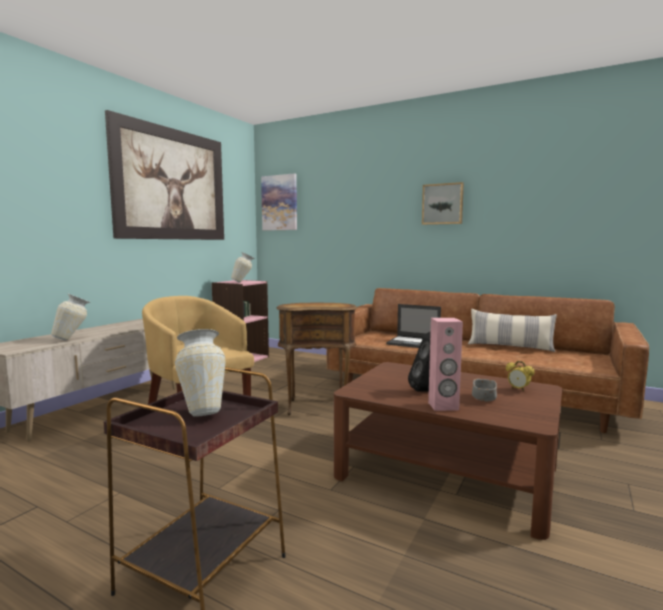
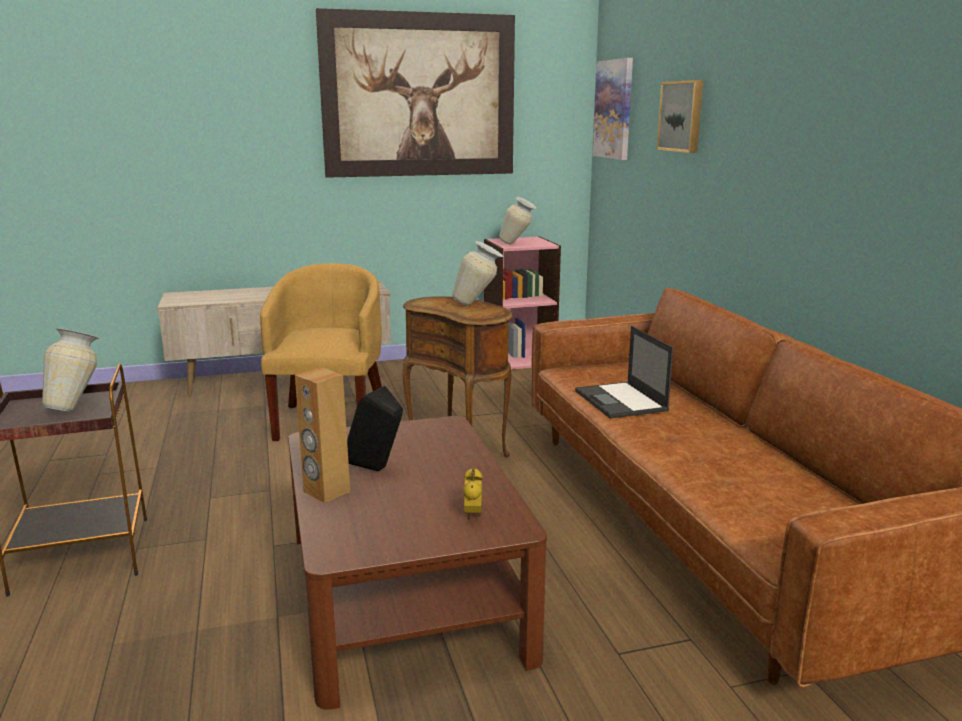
camera: 45 degrees right, 10 degrees up
vase [51,294,91,341] -> vase moved to [452,241,503,306]
picture [422,182,464,225] -> picture moved to [657,80,703,153]
pink speaker [428,318,463,411] -> brown speaker [295,367,350,503]
pillow [468,309,557,352] -> none
grey bowl [472,379,497,401] -> none

